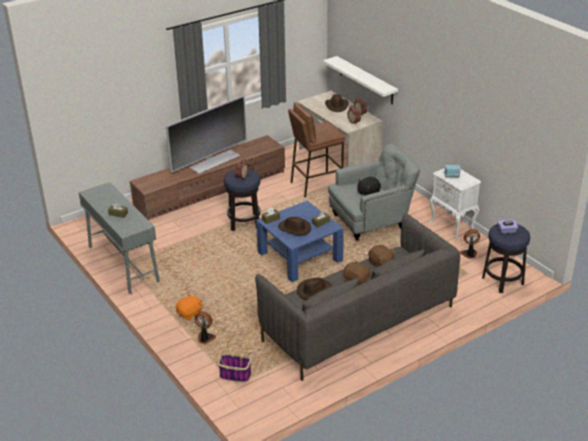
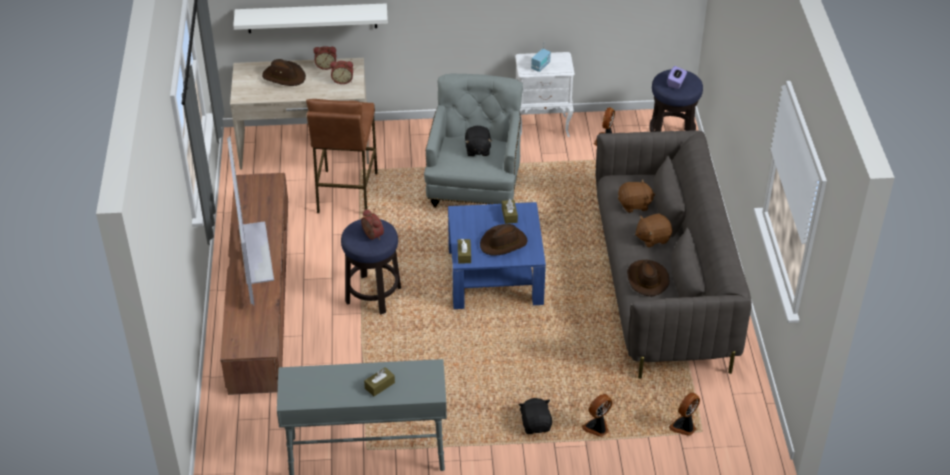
camera: 60 degrees left, 10 degrees up
orange plush toy [176,294,202,320] -> black plush toy [519,398,552,434]
basket [218,337,251,382] -> fan [669,392,700,436]

